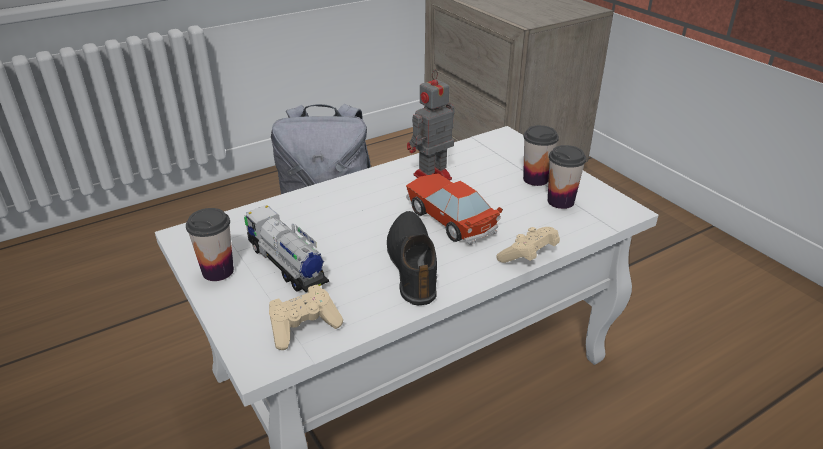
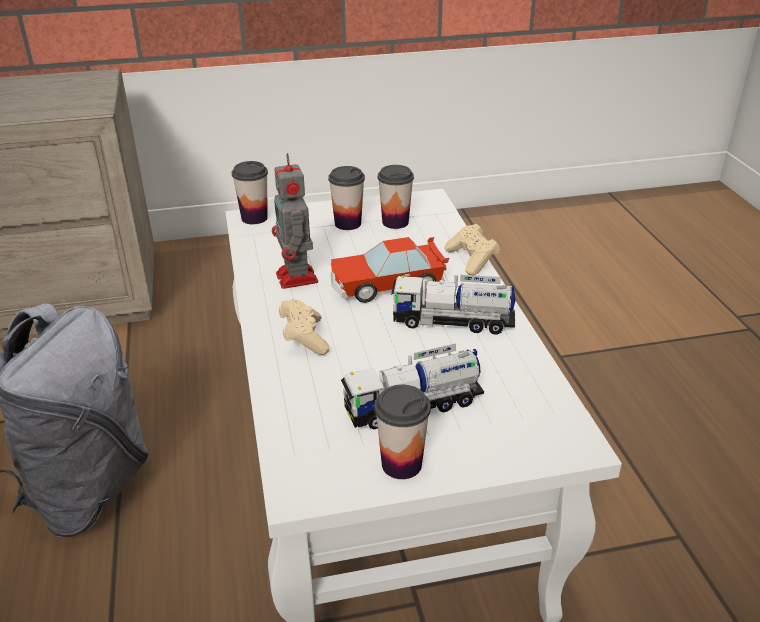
camera: 70 degrees left, 0 degrees up
beige game controller [269,285,343,350] -> beige game controller moved to [279,299,330,355]
black shoe [387,211,437,305] -> toy truck [391,275,516,335]
none -> cup [232,161,268,224]

